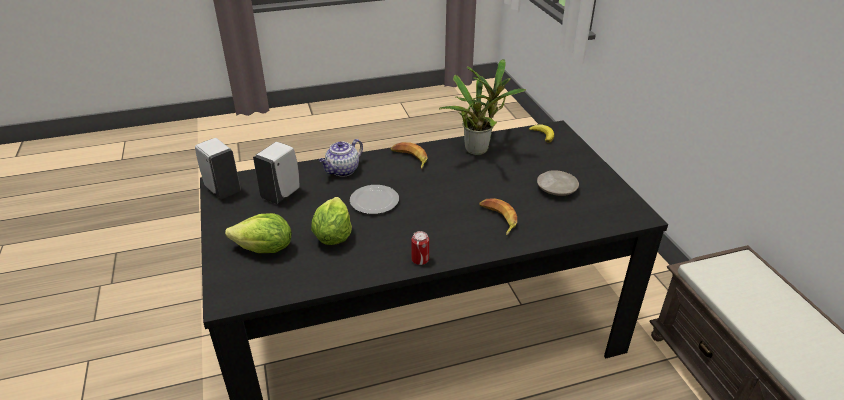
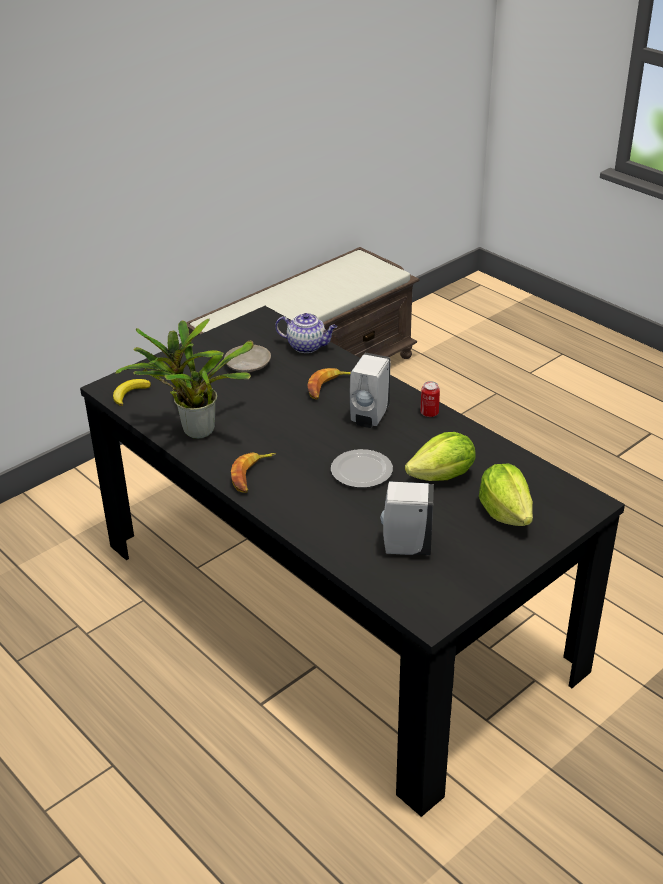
camera: 115 degrees left, 0 degrees up
white soap dispenser [195,138,241,199] -> white soap dispenser moved to [349,353,390,428]
teapot [319,139,363,177] -> teapot moved to [275,313,337,353]

